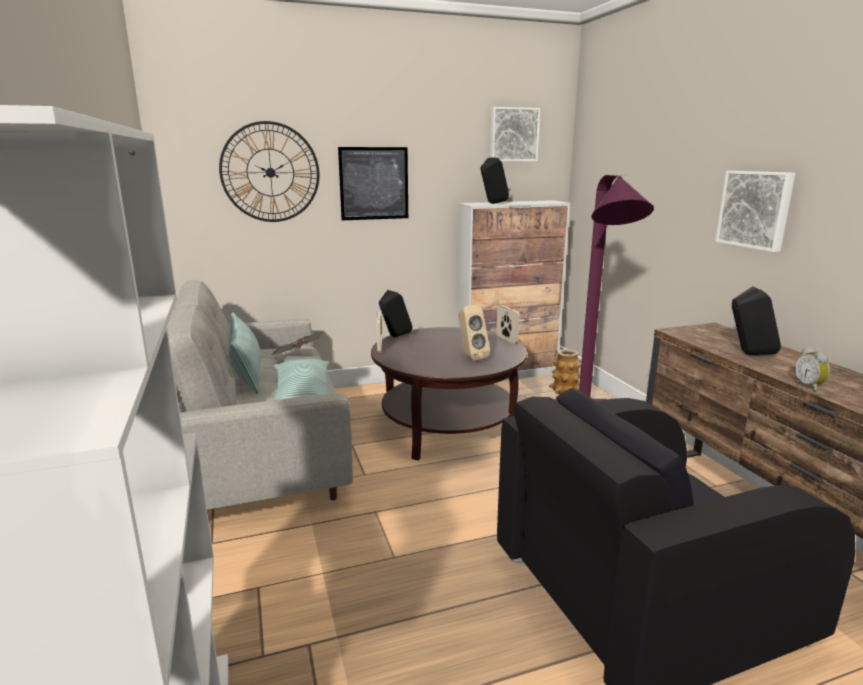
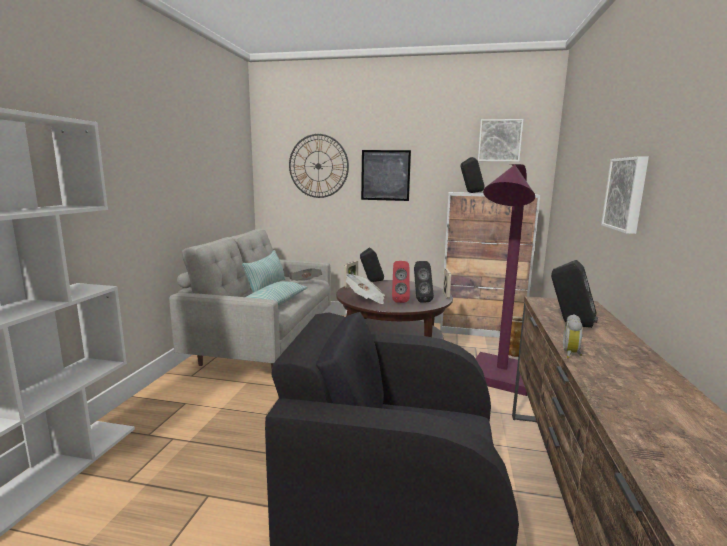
camera: 30 degrees right, 5 degrees down
beige speaker [459,305,490,361] -> red speaker [392,261,410,303]
none -> newspaper [346,274,385,304]
none -> black speaker [414,261,434,303]

